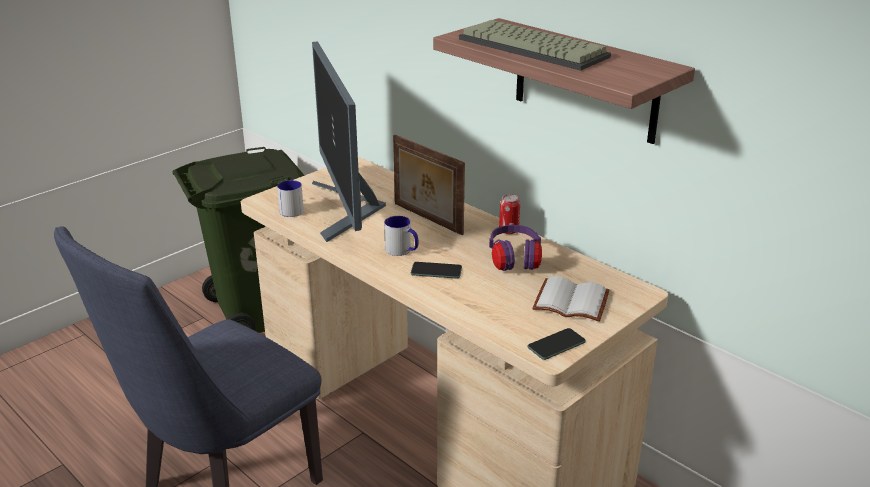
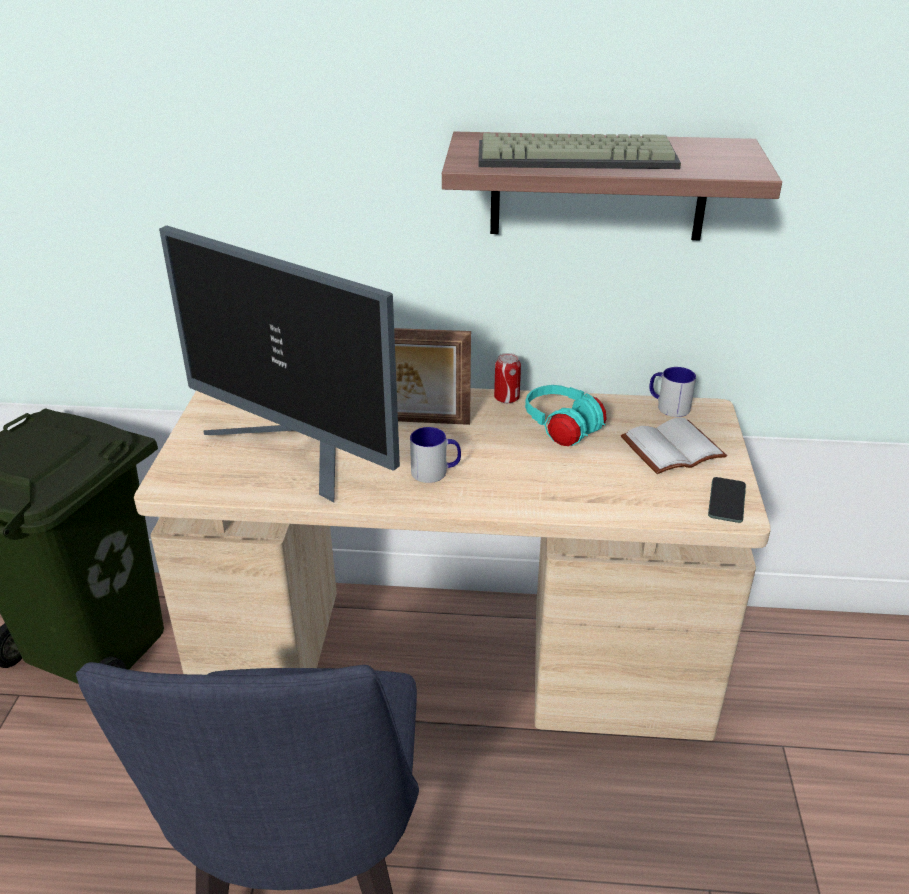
camera: 40 degrees left, 5 degrees up
mug [277,180,304,217] -> mug moved to [649,367,696,417]
phone [411,262,462,279] -> none
purple headphones [489,225,542,271] -> turquoise headphones [525,385,607,446]

